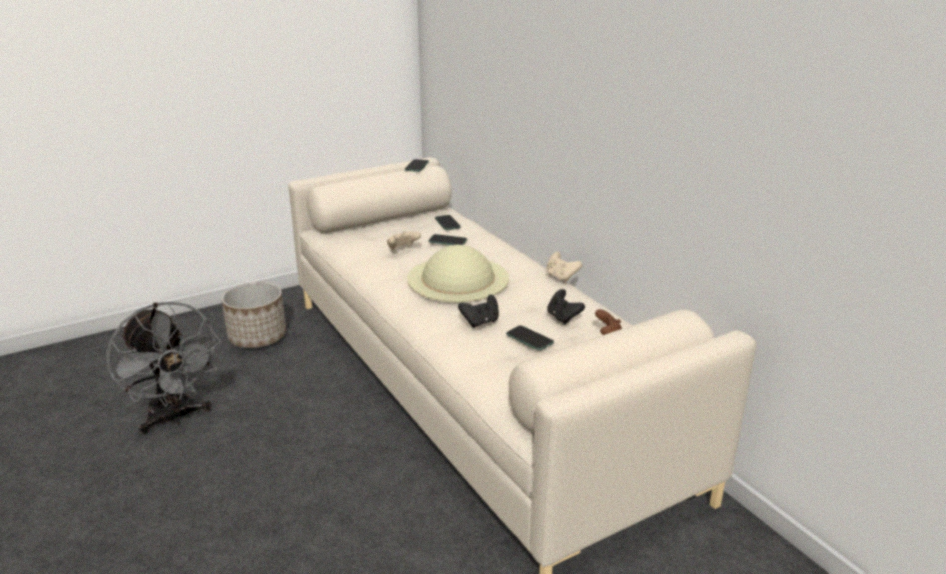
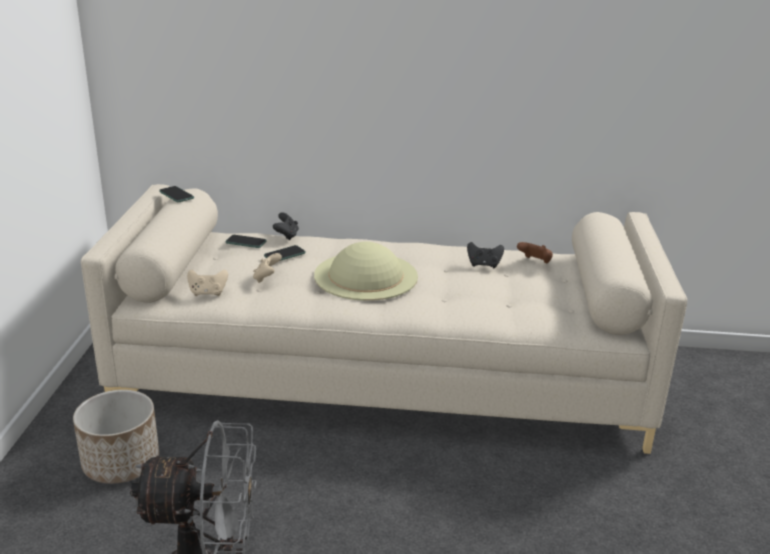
camera: 55 degrees left, 0 degrees up
black game controller [458,295,499,328] -> black game controller moved to [273,212,299,240]
phone [506,325,554,351] -> none
beige game controller [546,252,582,282] -> beige game controller moved to [187,270,228,296]

